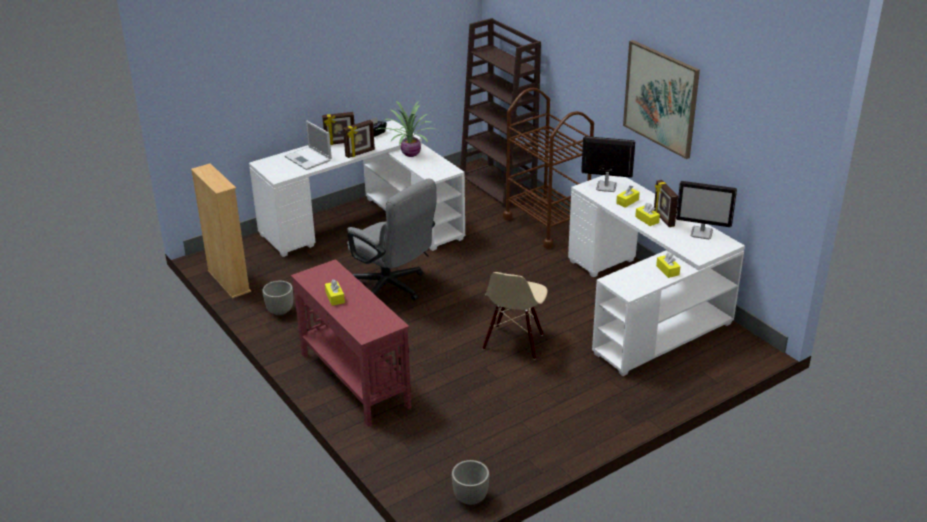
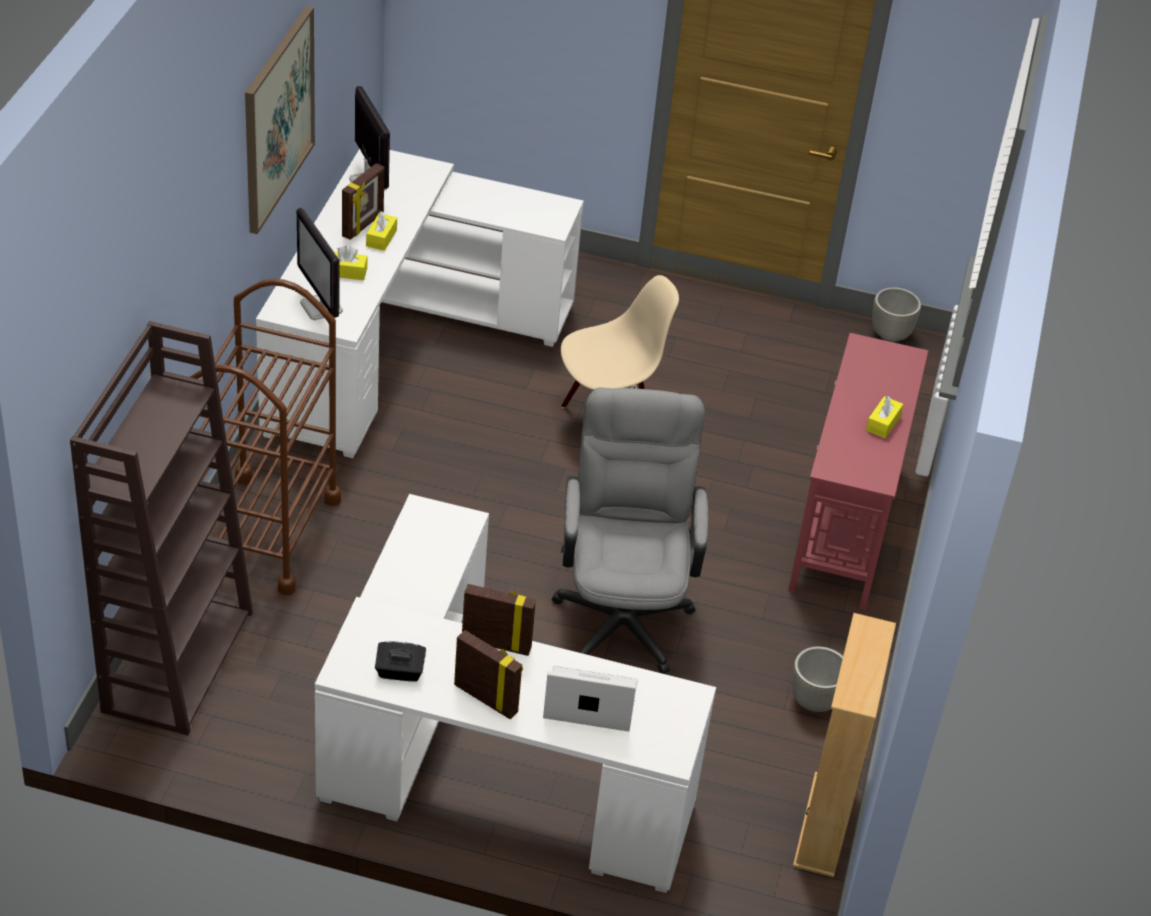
camera: 135 degrees left, 10 degrees up
laptop [285,121,332,170] -> laptop turned 90 degrees counterclockwise [543,666,638,732]
potted plant [376,101,435,157] -> none
yellow tissue box [656,252,680,278] -> none

